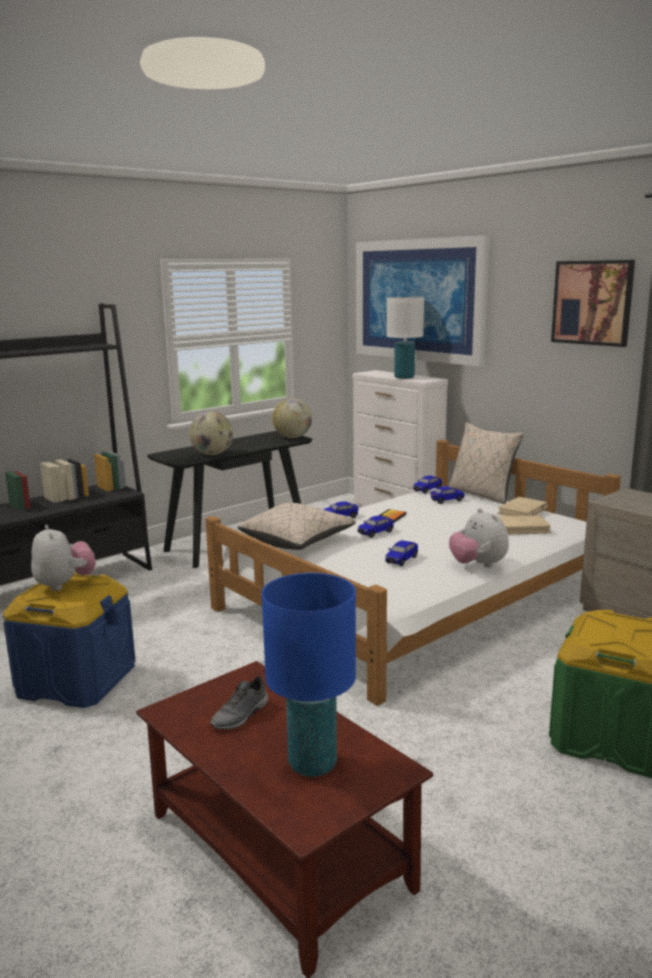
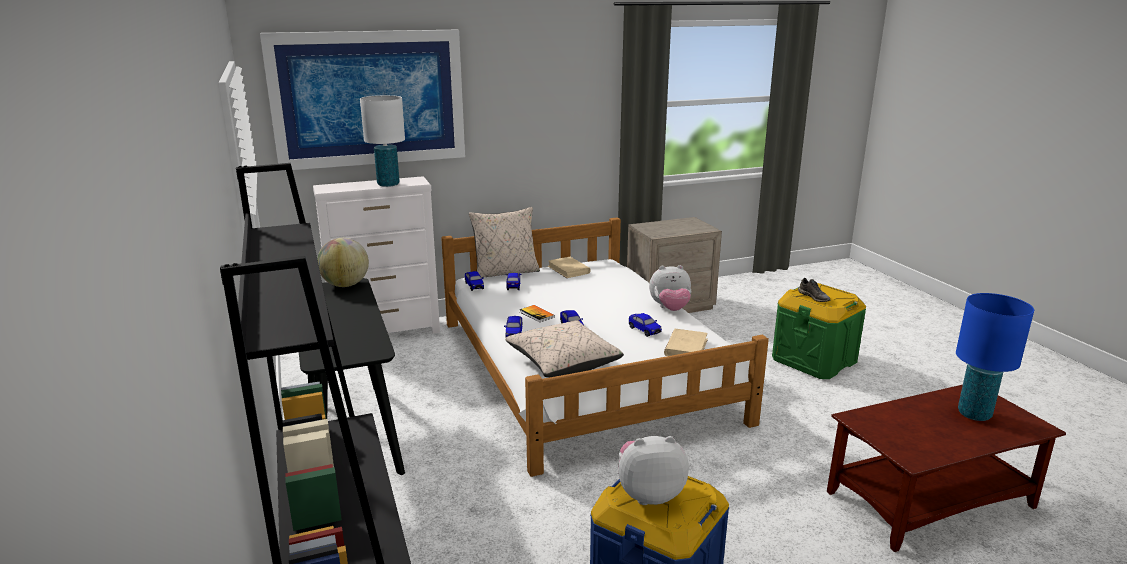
camera: 70 degrees left, 5 degrees up
globe [189,411,233,455] -> none
grey shoe [210,676,268,730] -> grey shoe moved to [798,278,830,302]
beige book [498,515,552,534] -> beige book moved to [664,329,708,356]
picture [551,260,635,347] -> none

